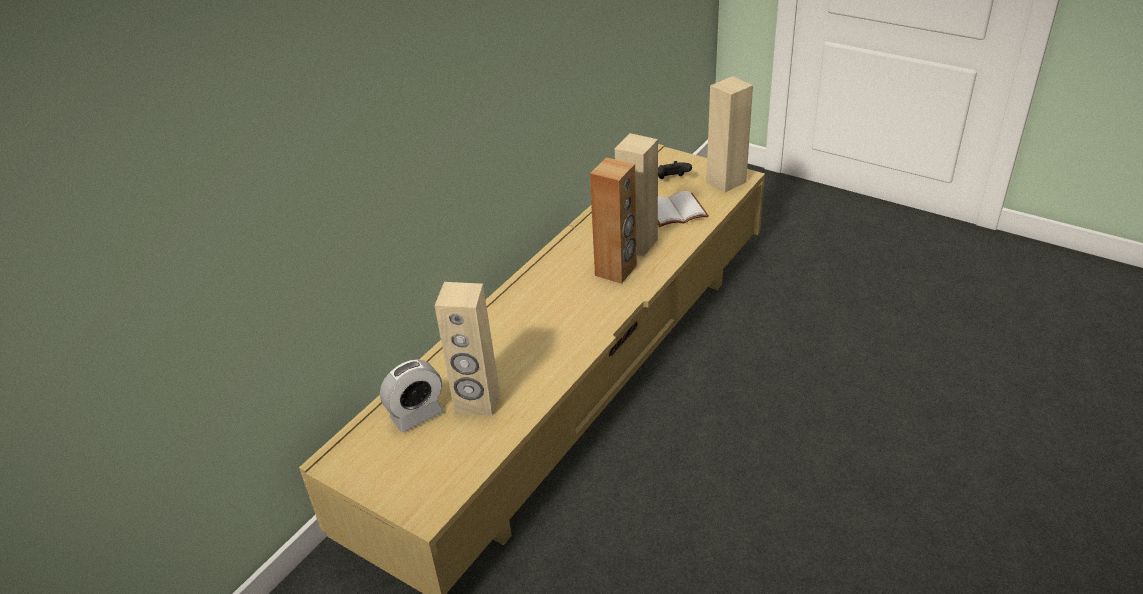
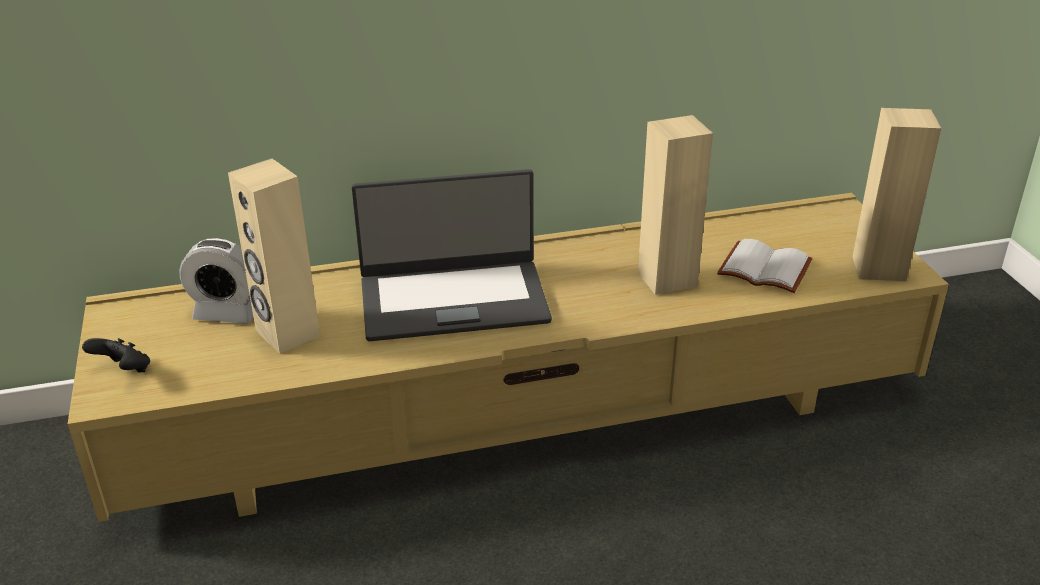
camera: 40 degrees right, 5 degrees down
brown speaker [590,157,637,284] -> none
black game controller [658,161,692,179] -> black game controller moved to [82,338,150,373]
none -> laptop [352,169,552,341]

